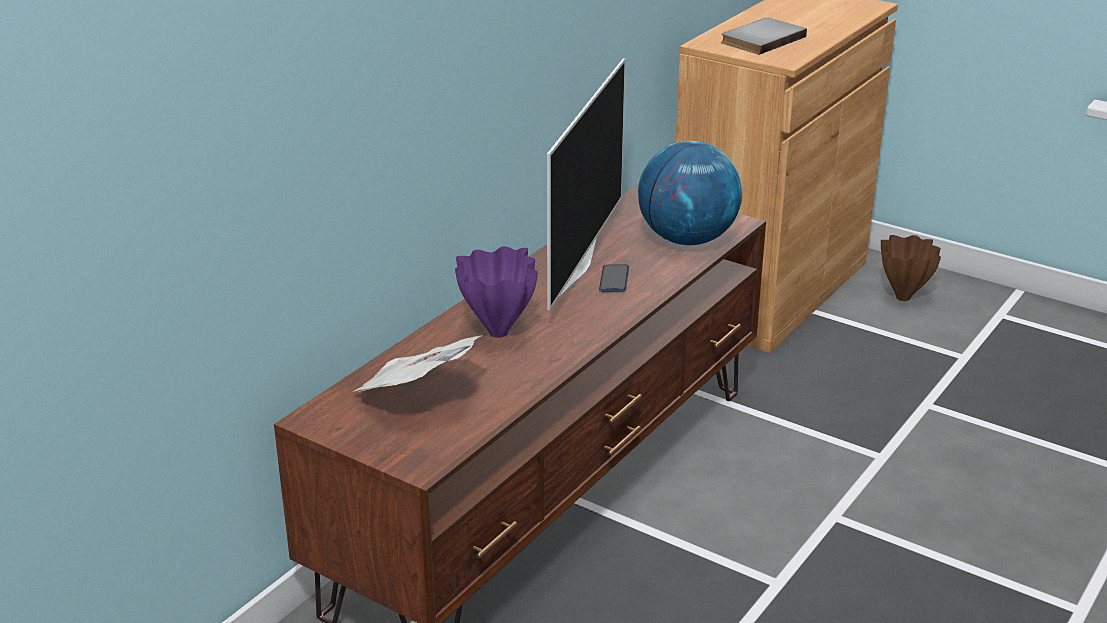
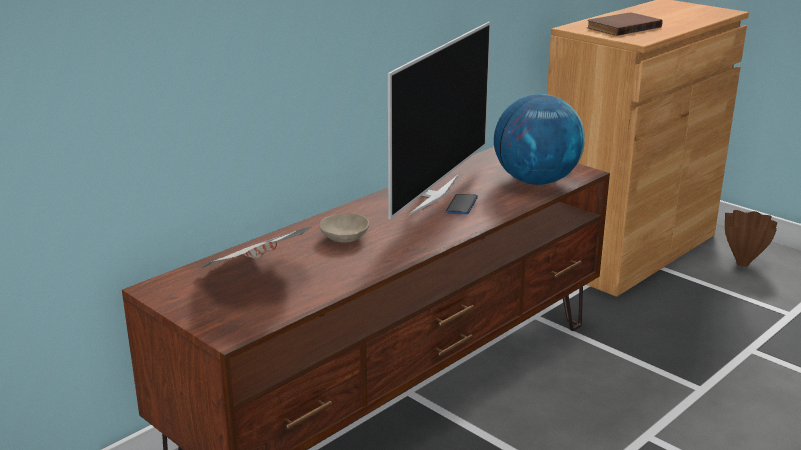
camera: 10 degrees right, 5 degrees down
purple vase [455,246,538,338] -> beige bowl [319,213,369,243]
grey book [721,18,807,55] -> brown book [587,13,662,36]

